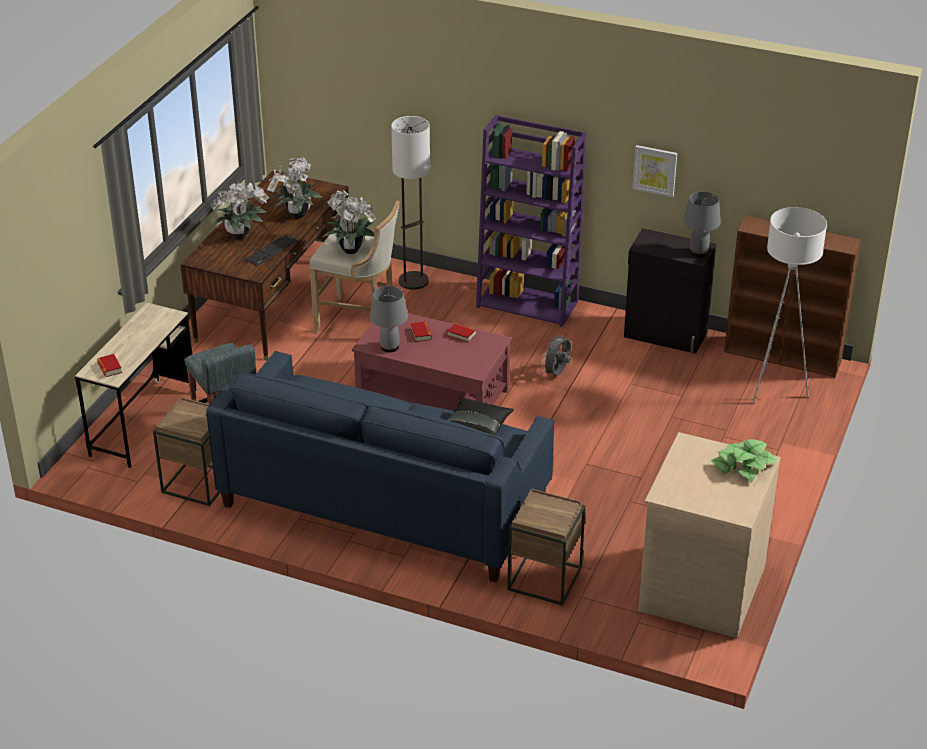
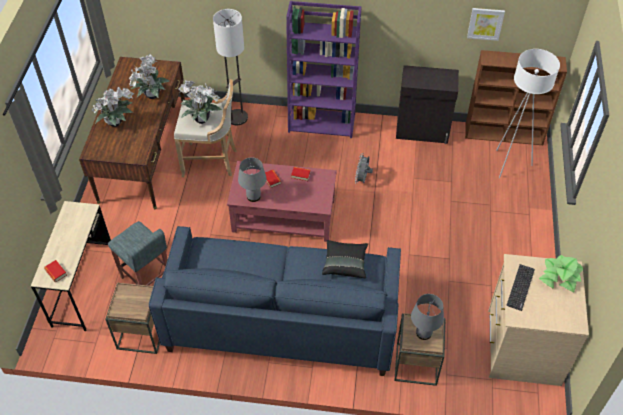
camera: 15 degrees left, 15 degrees up
keyboard [245,234,298,266] -> keyboard moved to [506,264,535,311]
picture [632,145,677,197] -> picture moved to [467,8,505,41]
grey table lamp [683,191,721,257] -> grey table lamp moved to [411,294,444,340]

